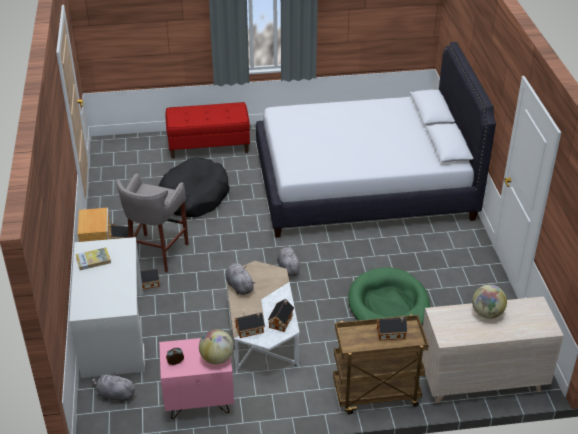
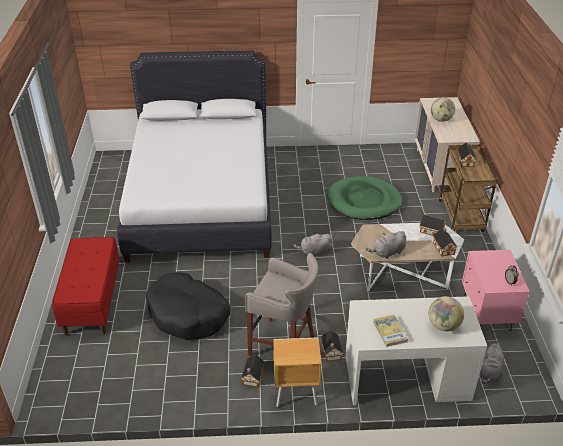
camera: 85 degrees left, 0 degrees up
globe [199,329,234,364] -> globe moved to [429,296,464,331]

